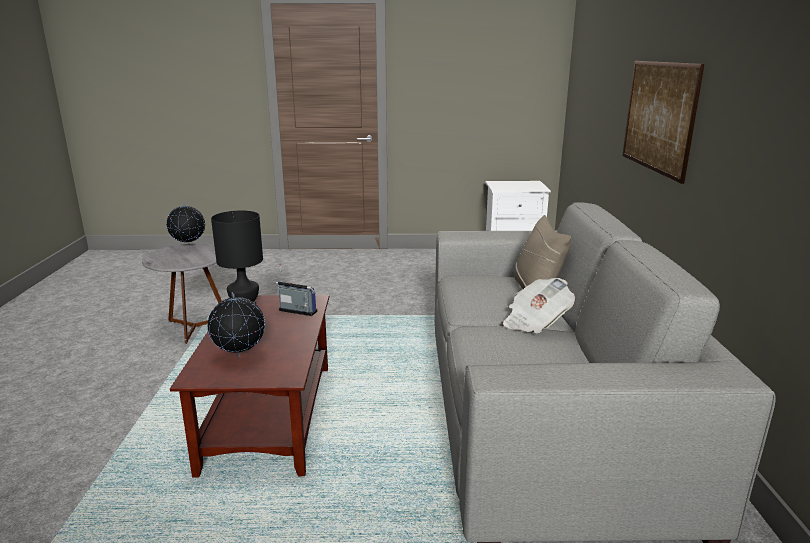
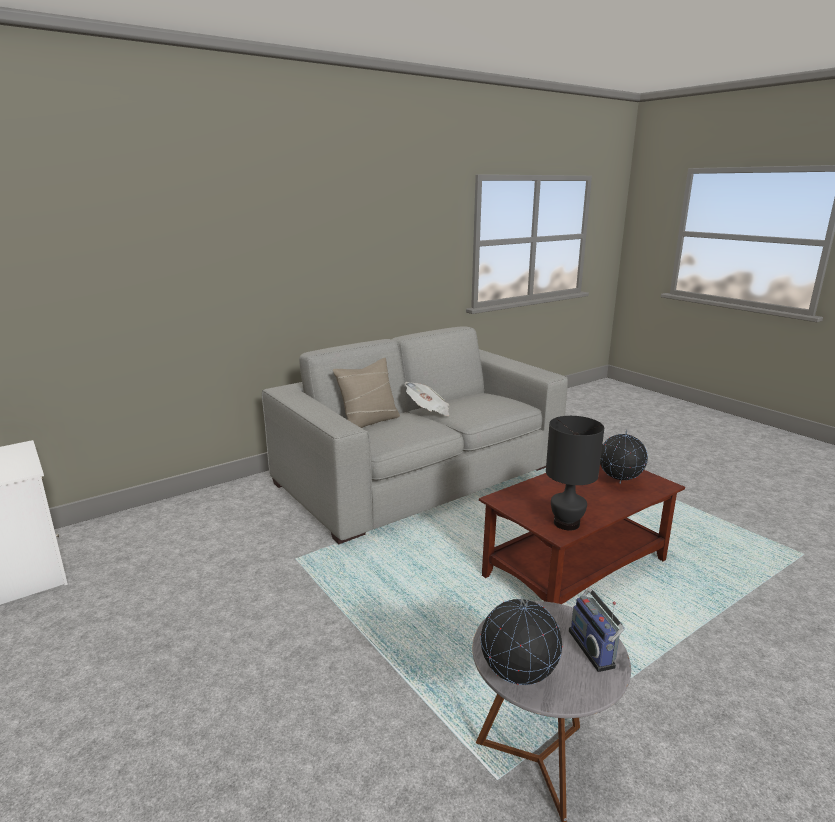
camera: 125 degrees left, 0 degrees up
radio [275,263,318,316] -> radio moved to [569,588,625,672]
picture [622,61,704,184] -> none

